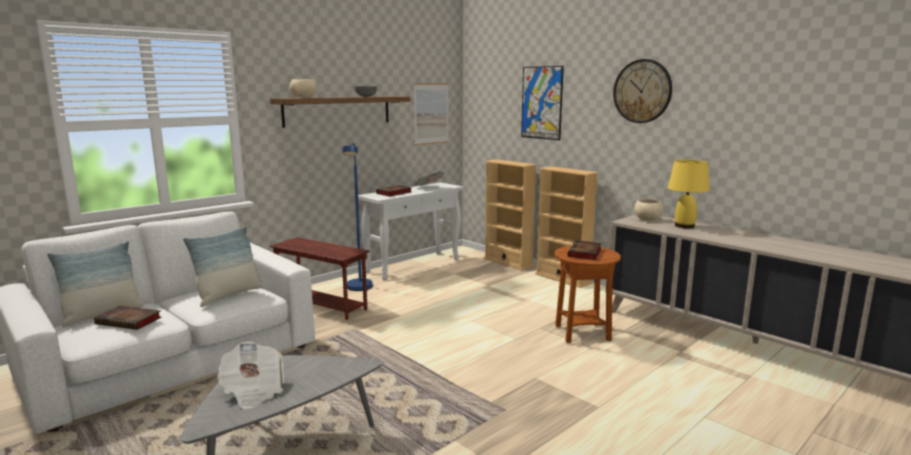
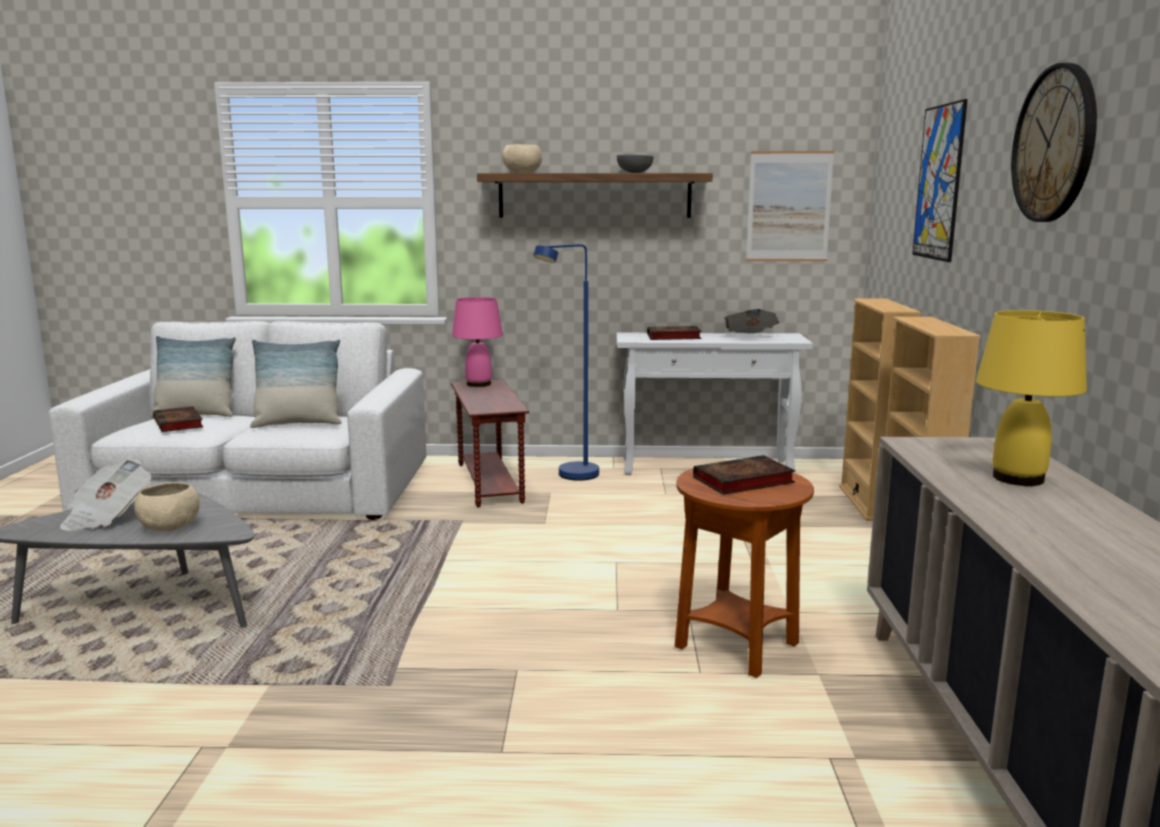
camera: 45 degrees right, 0 degrees up
beige bowl [634,199,663,221] -> beige bowl moved to [134,482,200,531]
none -> pink table lamp [452,297,503,387]

